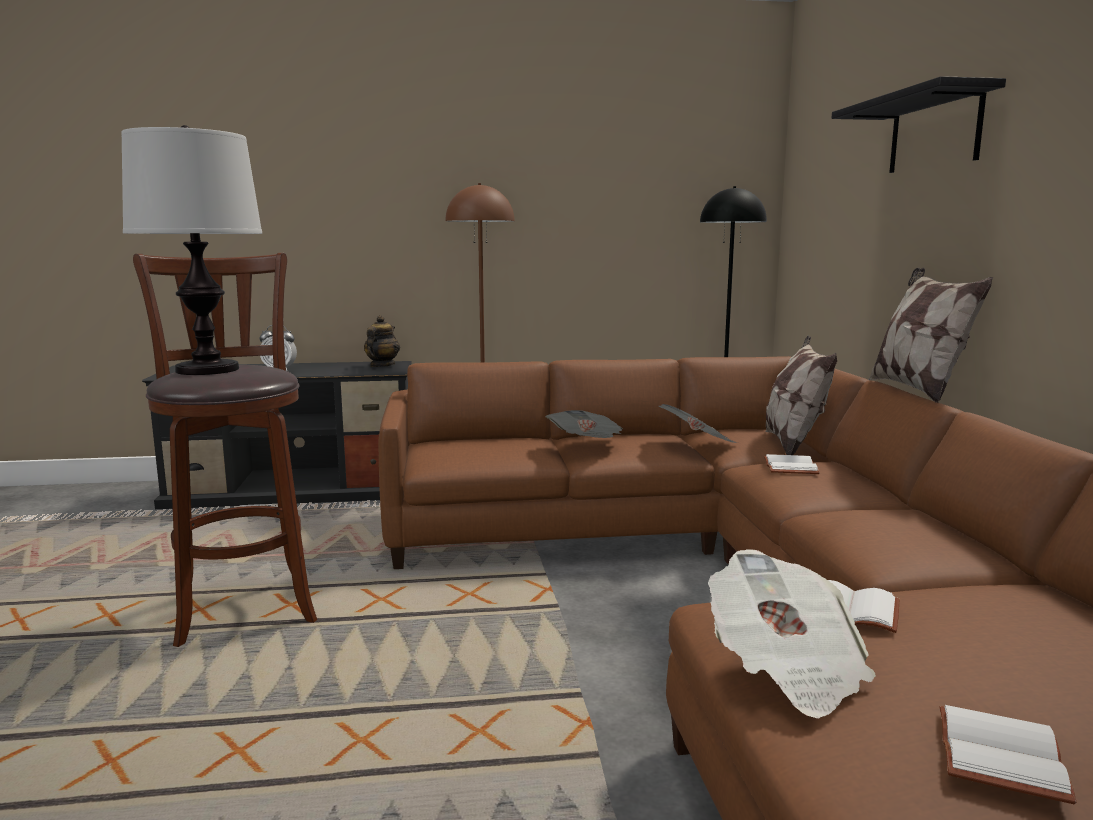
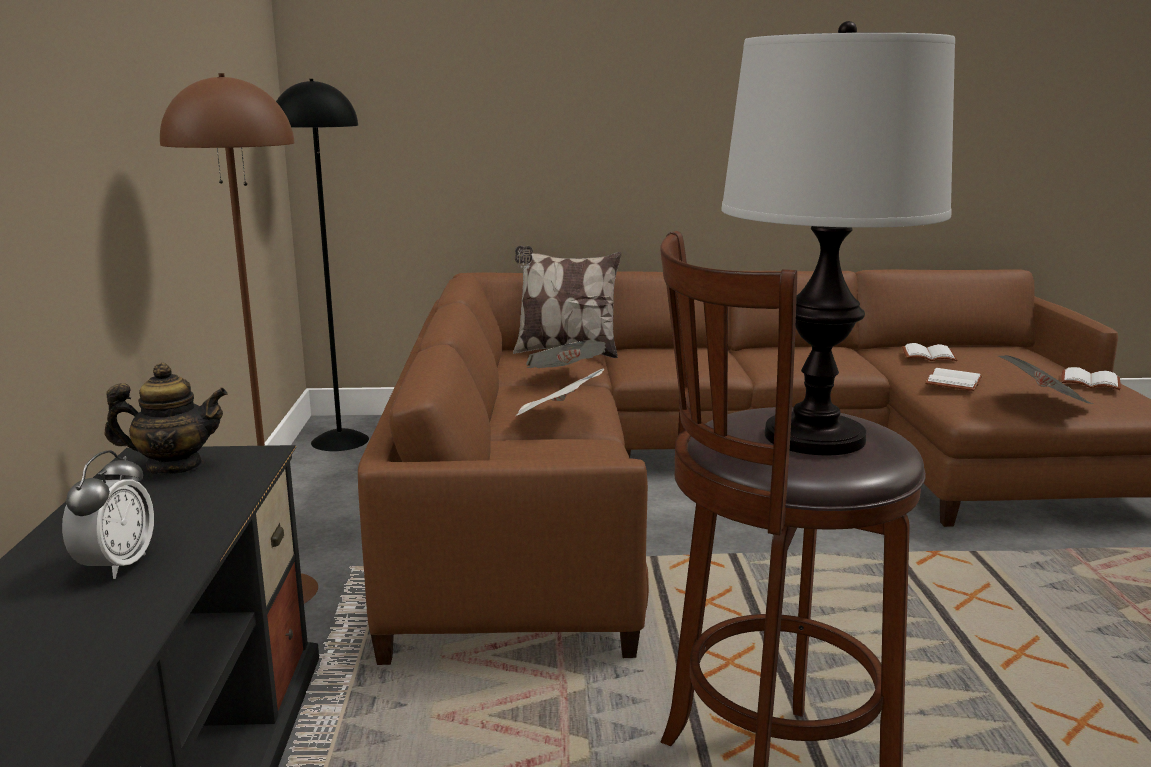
camera: 85 degrees left, 5 degrees up
teapot [364,315,400,367] -> teapot turned 150 degrees clockwise [105,363,228,475]
white book [763,454,820,474] -> white book moved to [902,343,957,361]
black shelf [832,76,1006,173] -> none
pillow [869,267,993,403] -> none

